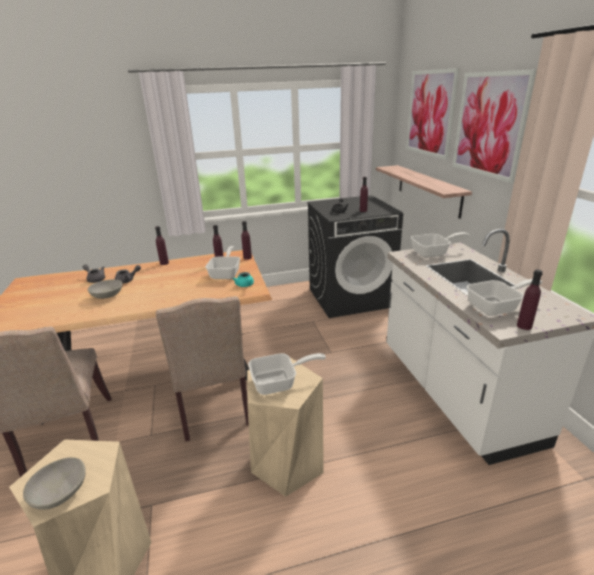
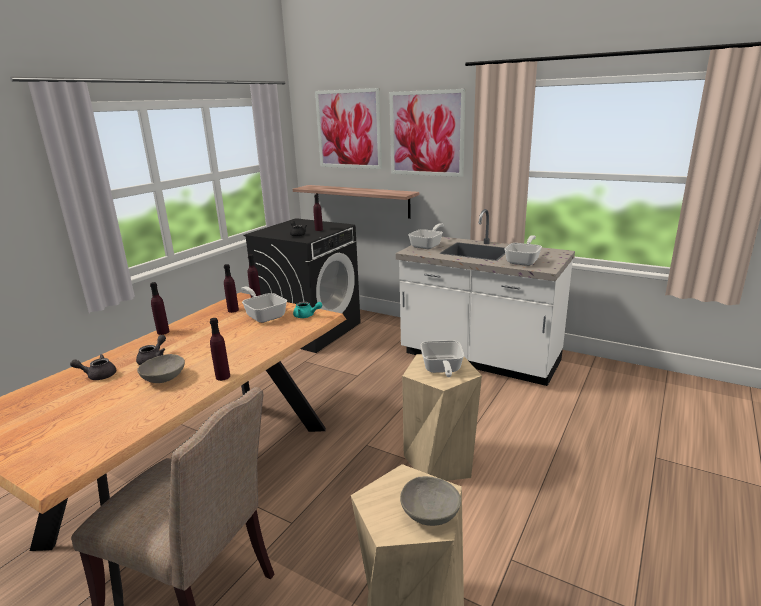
camera: 45 degrees left, 5 degrees down
beige chair [156,296,249,442] -> none
frying pan [248,353,326,395] -> frying pan turned 150 degrees clockwise [420,340,464,377]
purple bottle [517,269,543,330] -> purple bottle moved to [210,318,230,381]

